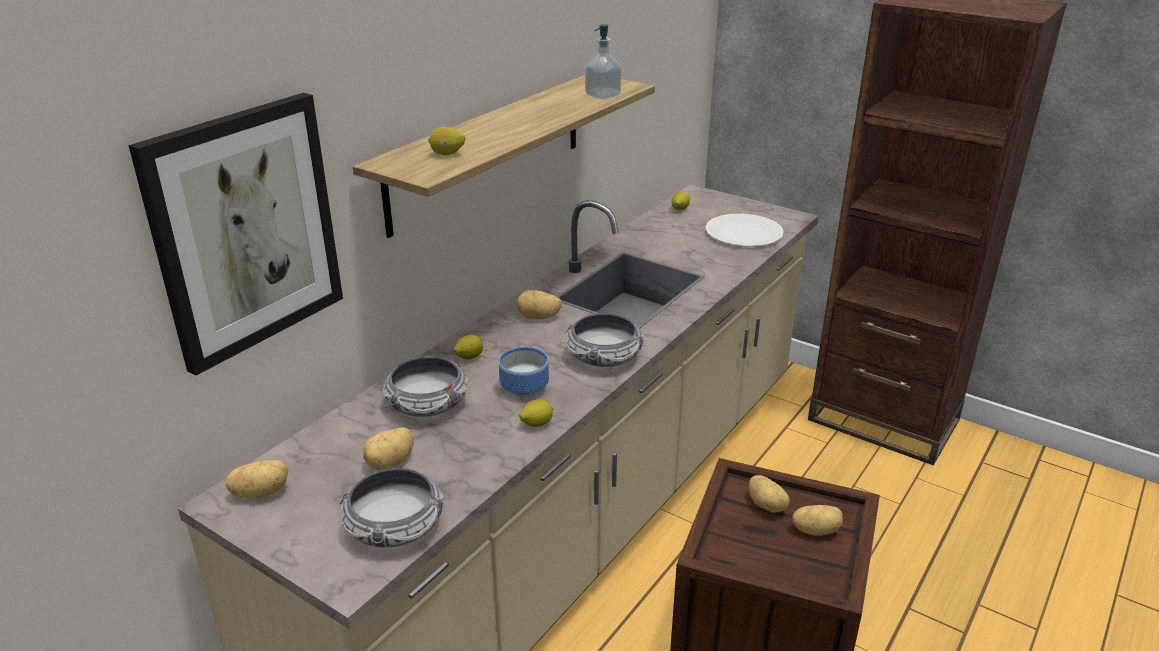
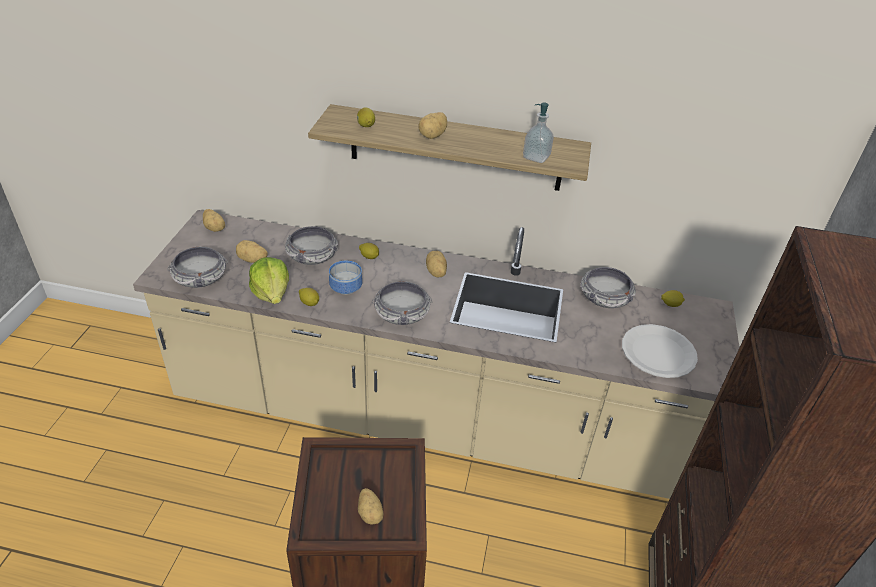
camera: 65 degrees right, 10 degrees up
picture [129,93,343,376] -> none
potato [749,475,790,513] -> potato moved to [418,112,447,139]
none -> lettuce [249,257,289,304]
none -> bowl [580,267,636,308]

